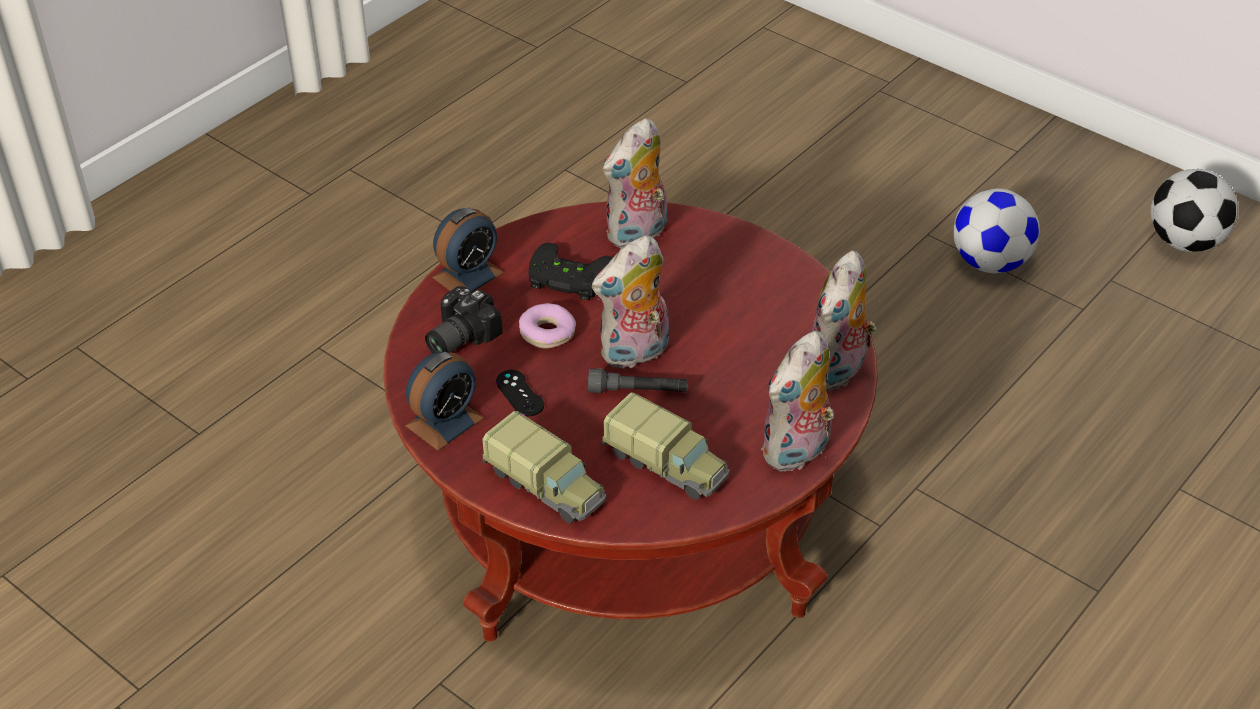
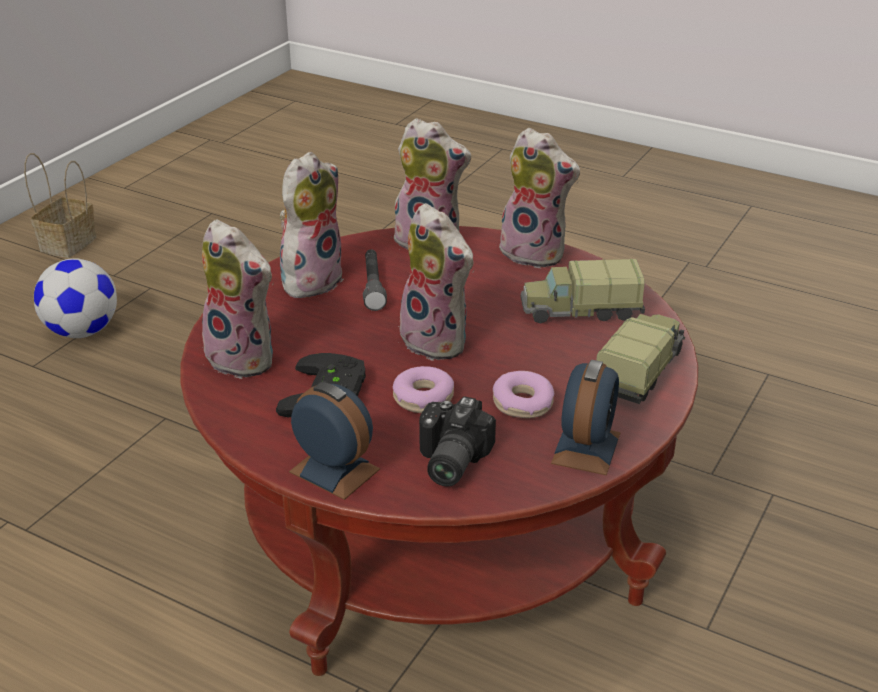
camera: 100 degrees left, 10 degrees down
alarm clock [405,352,484,451] -> alarm clock turned 75 degrees clockwise [551,360,620,475]
camera [425,286,503,353] -> camera turned 75 degrees clockwise [419,396,496,487]
black game controller [496,370,544,416] -> donut [493,371,554,418]
grey flashlight [588,368,688,393] -> grey flashlight moved to [363,249,387,311]
toy truck [602,392,730,500] -> toy truck turned 120 degrees counterclockwise [521,259,645,324]
football [1151,169,1239,252] -> basket [24,153,96,258]
none -> plush toy [280,152,344,298]

